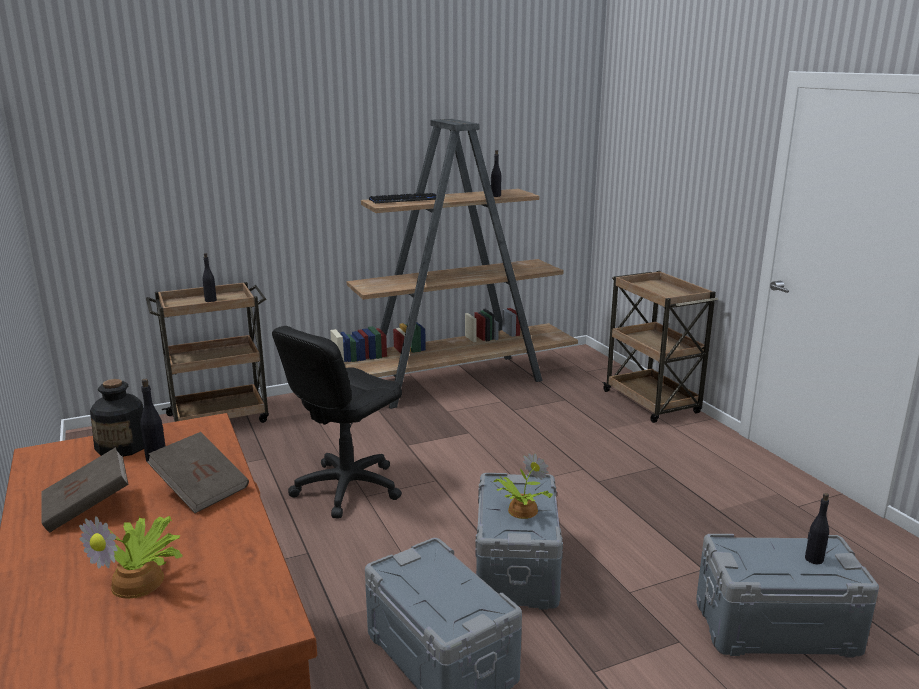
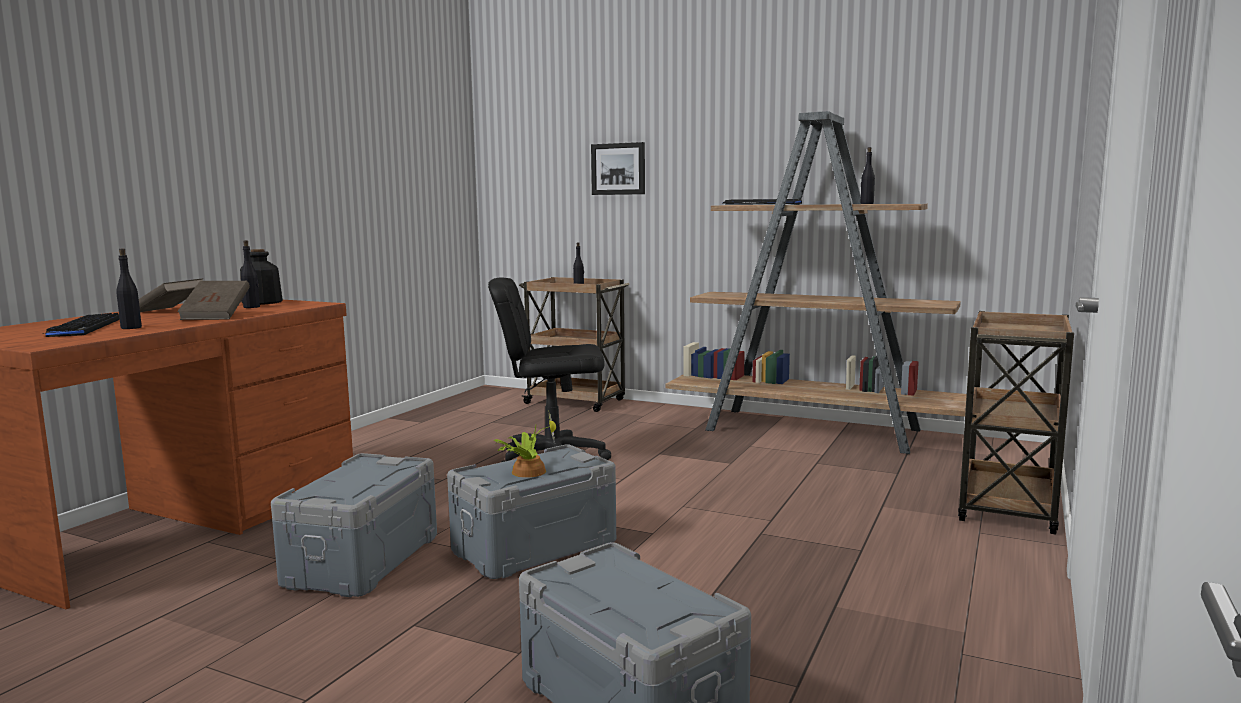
camera: 50 degrees right, 10 degrees down
potted plant [79,515,183,598] -> keyboard [43,313,120,337]
black bottle [805,493,829,564] -> black bottle moved to [116,249,142,329]
none -> picture [591,142,645,195]

